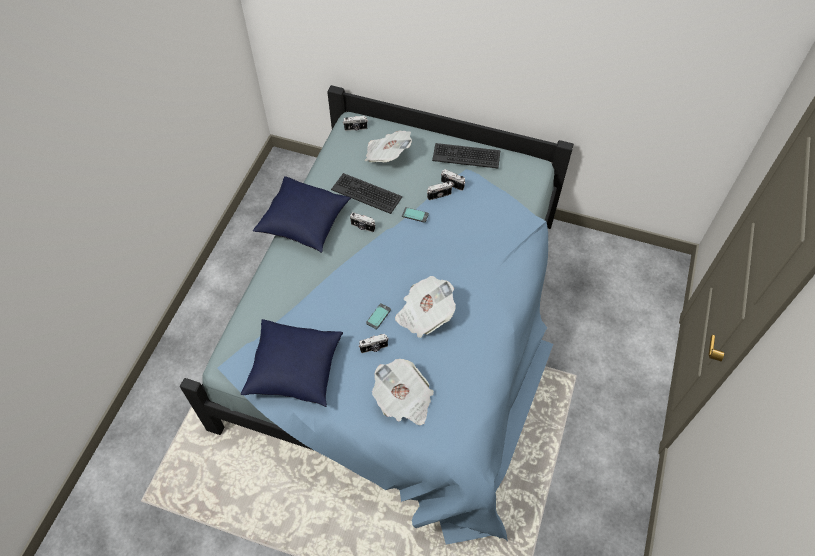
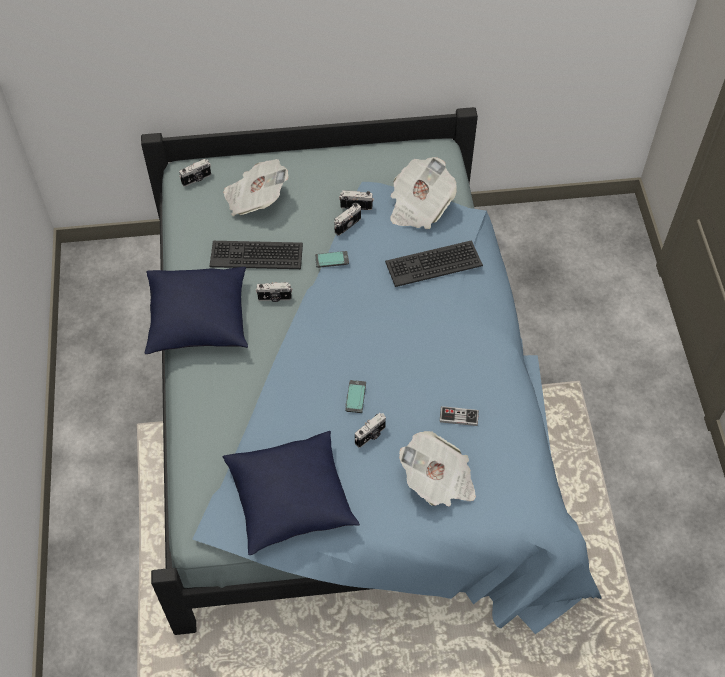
camera: 25 degrees left, 0 degrees up
newspaper [395,276,456,338] -> newspaper moved to [390,157,457,229]
keyboard [432,143,500,168] -> keyboard moved to [385,240,483,287]
none -> game controller [440,406,479,426]

